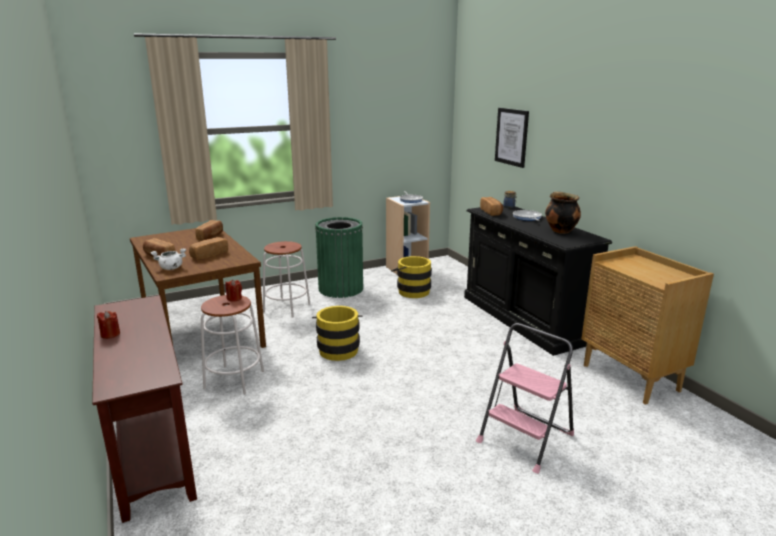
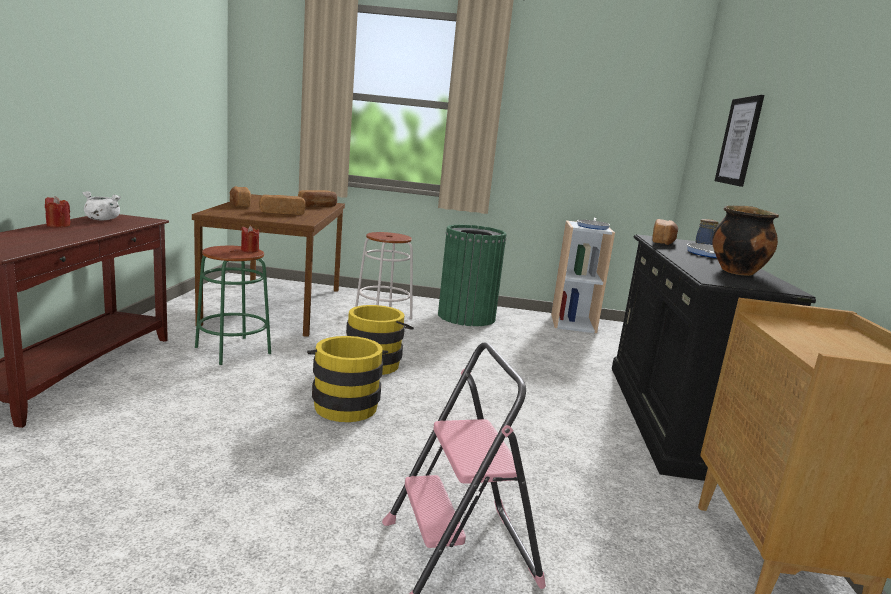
camera: 30 degrees right, 5 degrees down
white cooking pot [151,248,186,270] -> white cooking pot moved to [82,191,121,221]
white stool [201,295,264,395] -> green stool [195,246,271,365]
yellow bucket [391,256,432,298] -> yellow bucket moved to [307,336,388,422]

